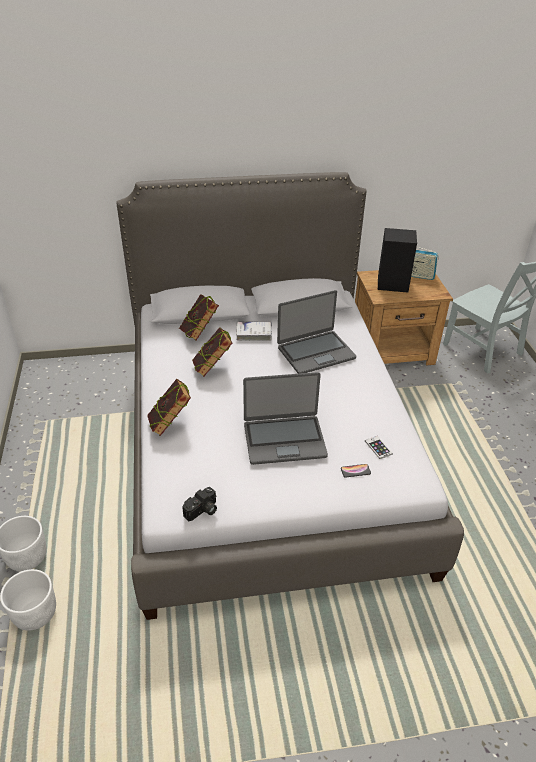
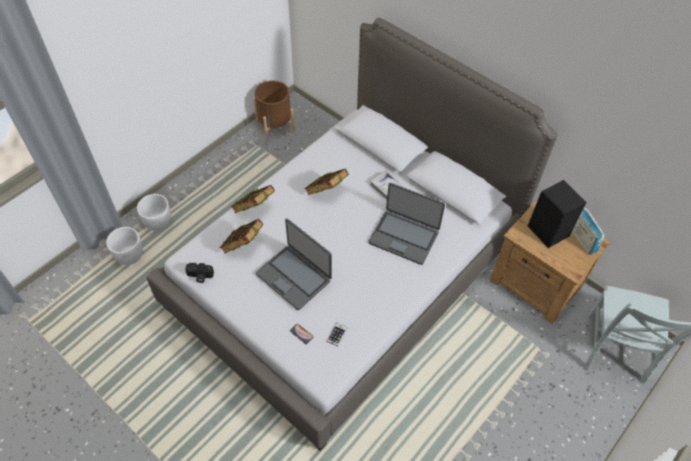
camera: 50 degrees right, 15 degrees up
book [179,294,219,340] -> book moved to [220,219,264,254]
none -> brown planter [253,80,295,140]

